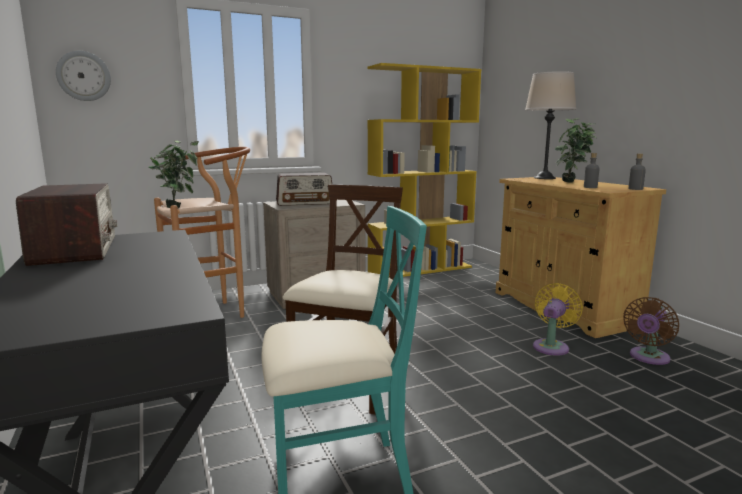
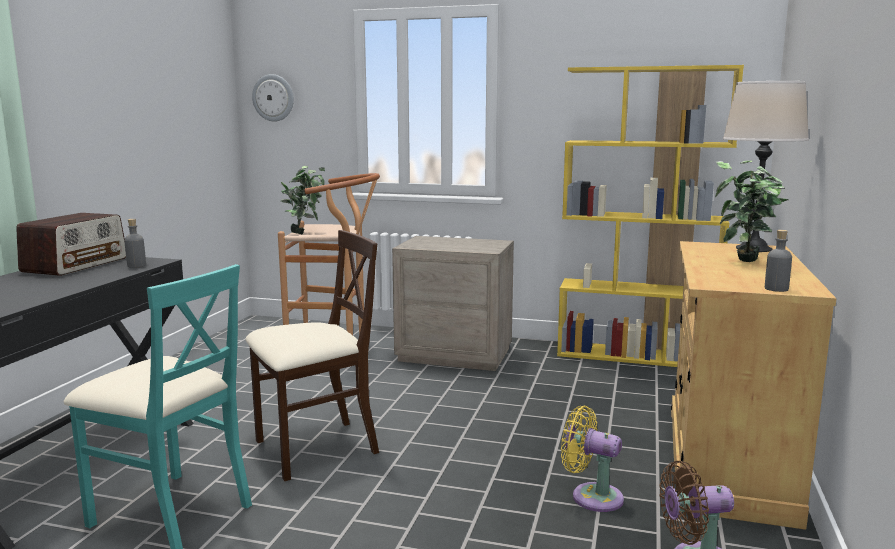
camera: 40 degrees right, 0 degrees up
radio [276,173,332,206] -> none
yellow fan [533,283,583,356] -> yellow fan turned 135 degrees counterclockwise [561,406,624,512]
grey bottle [584,153,600,188] -> grey bottle moved to [124,219,146,268]

